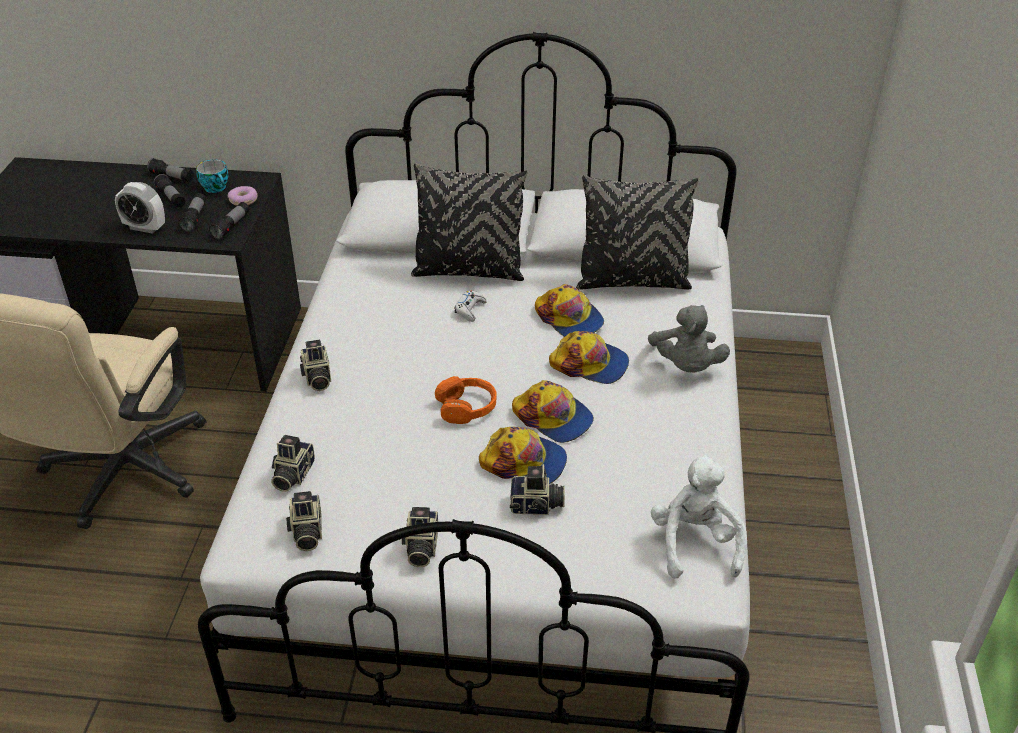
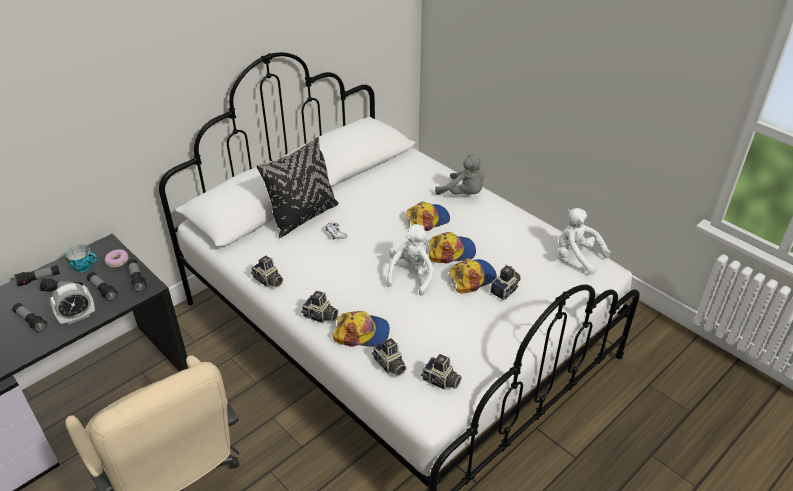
camera: 50 degrees left, 0 degrees up
camera [402,507,438,567] -> camera moved to [251,256,283,288]
orange headphones [435,376,496,424] -> white plush toy [386,224,434,296]
cap [535,284,604,337] -> cap moved to [332,311,390,347]
black pillow [576,175,699,290] -> none
none -> flashlight [12,303,47,332]

